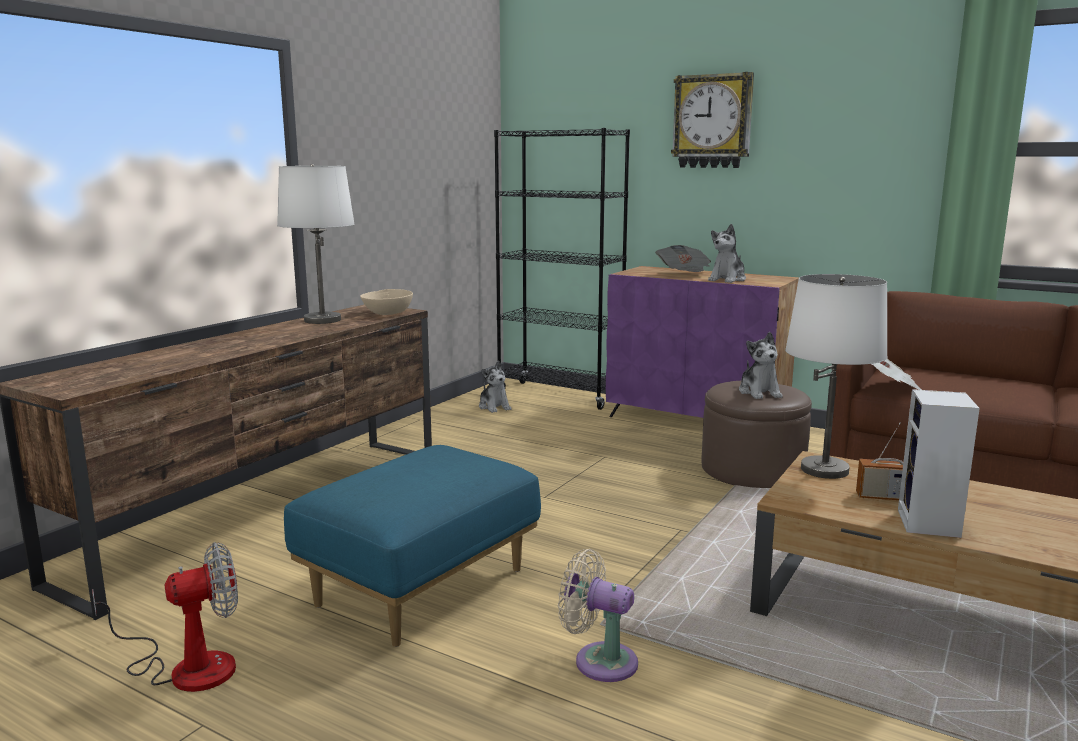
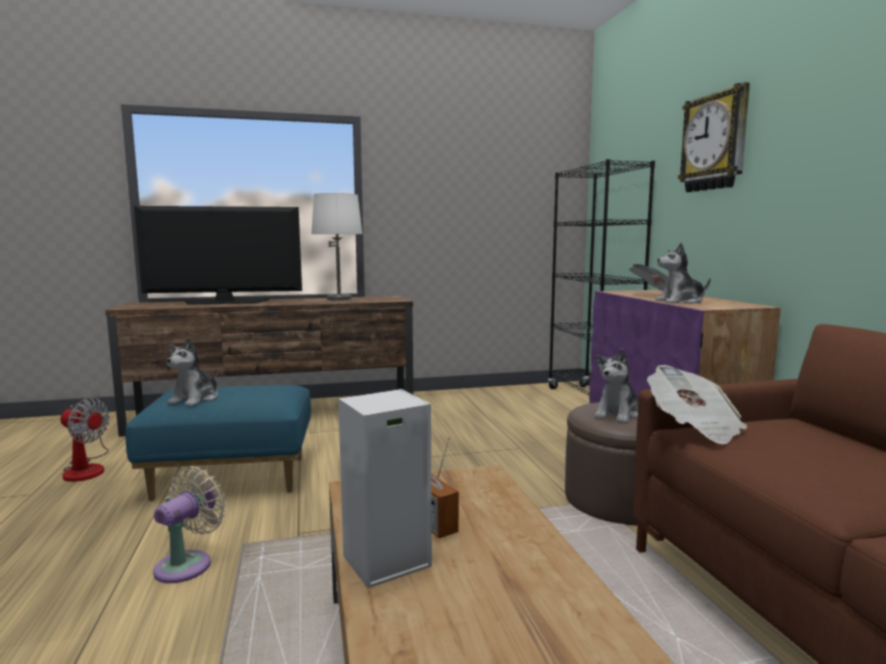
camera: 45 degrees right, 5 degrees down
beige bowl [360,289,413,315] -> none
plush toy [479,361,511,413] -> plush toy moved to [166,337,218,406]
beige fan [558,549,638,682] -> beige fan turned 45 degrees clockwise [153,466,226,583]
white table lamp [785,274,888,479] -> none
none -> television [134,206,302,305]

